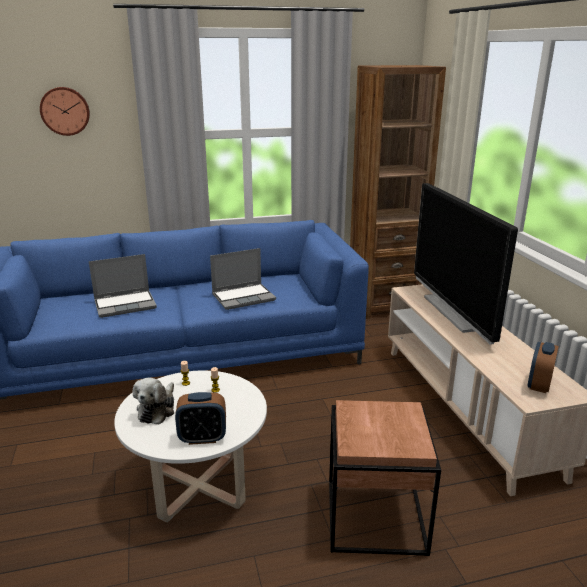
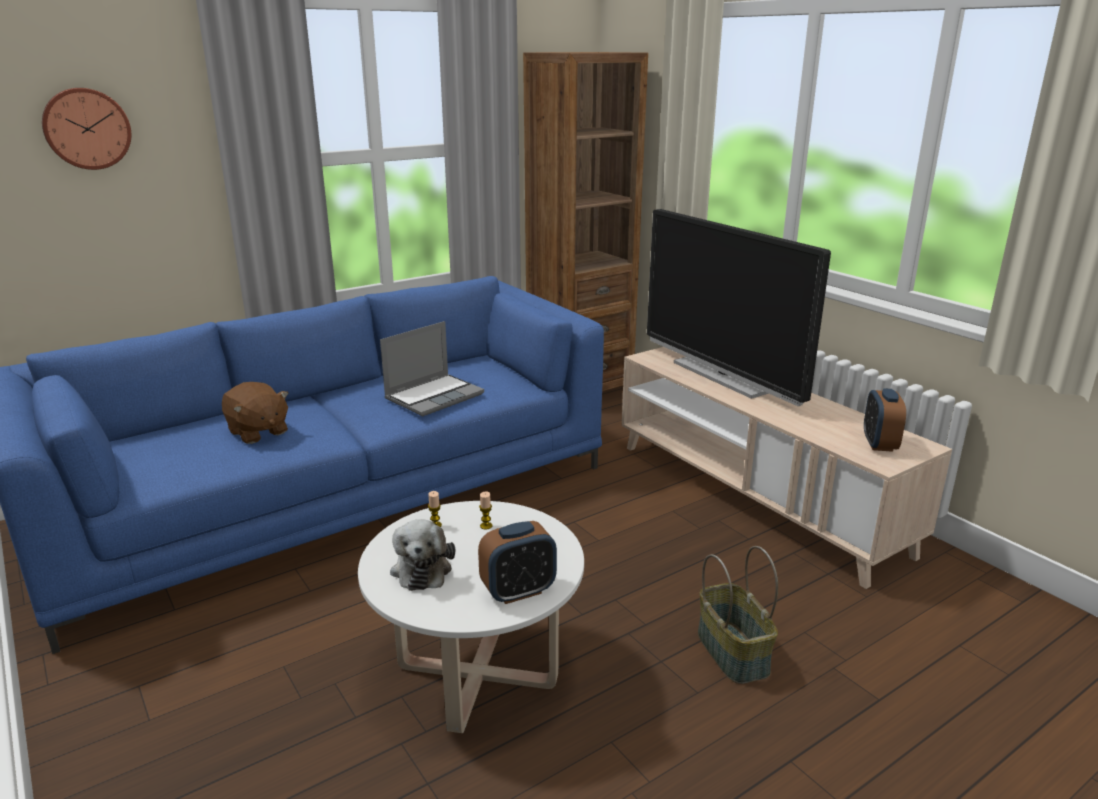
camera: 20 degrees left, 0 degrees up
laptop [89,254,157,318] -> brown plush toy [222,382,289,444]
brown side table [329,400,441,556] -> basket [698,546,778,684]

